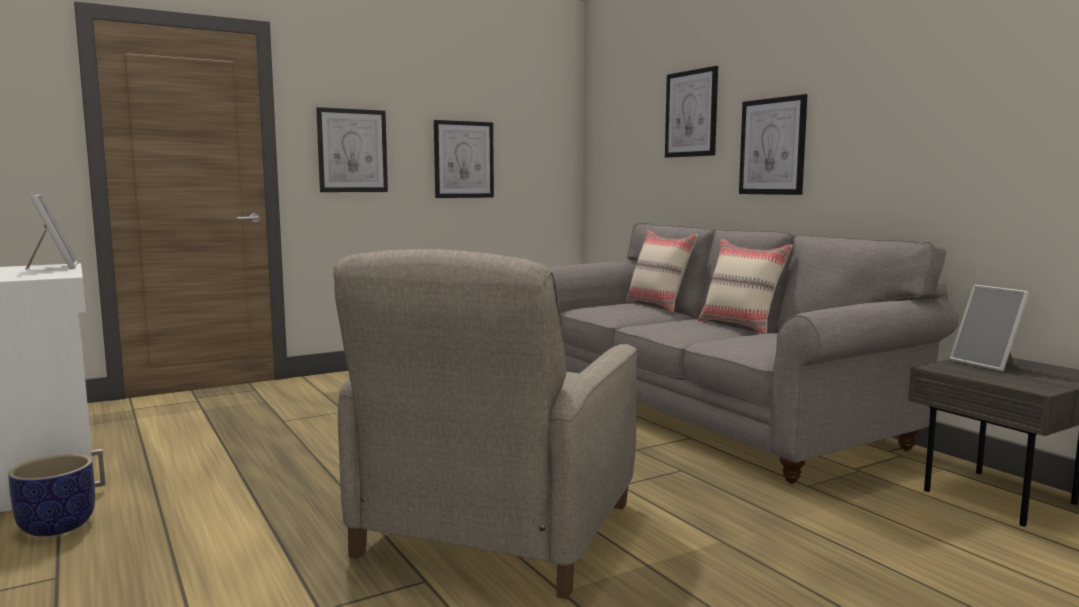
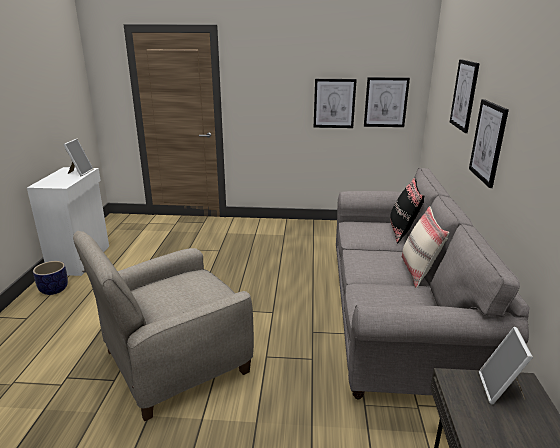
camera: 35 degrees right, 15 degrees up
picture [316,107,388,192] -> picture moved to [364,77,410,127]
beige pillow [625,230,698,312] -> black pillow [390,178,425,244]

